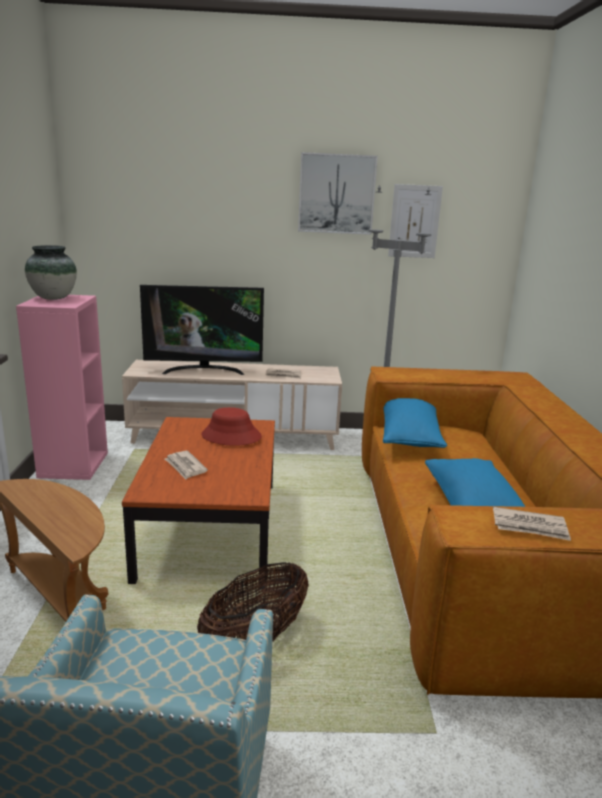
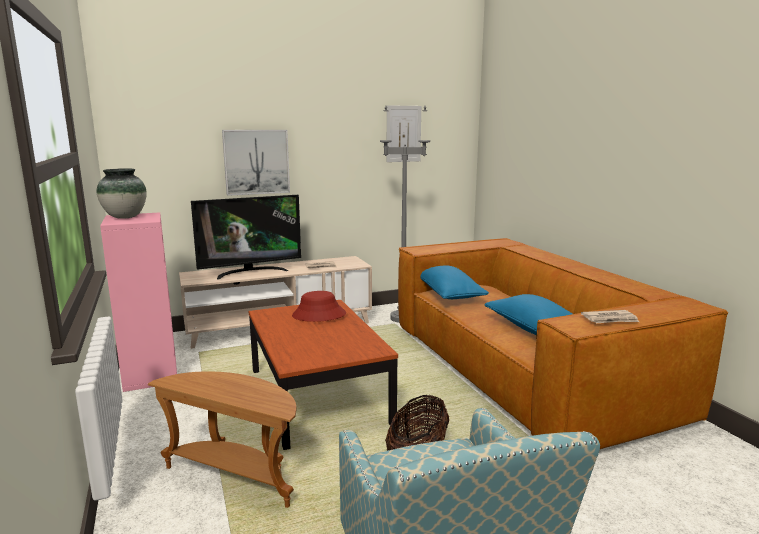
camera: 20 degrees left, 5 degrees down
newspaper [165,451,208,480] -> none
picture [298,152,378,235] -> picture moved to [222,130,290,196]

